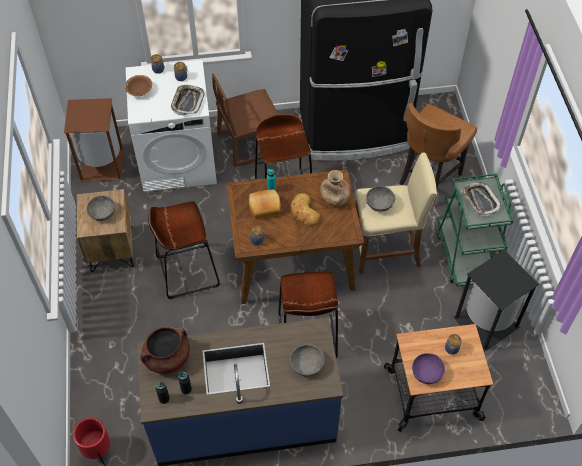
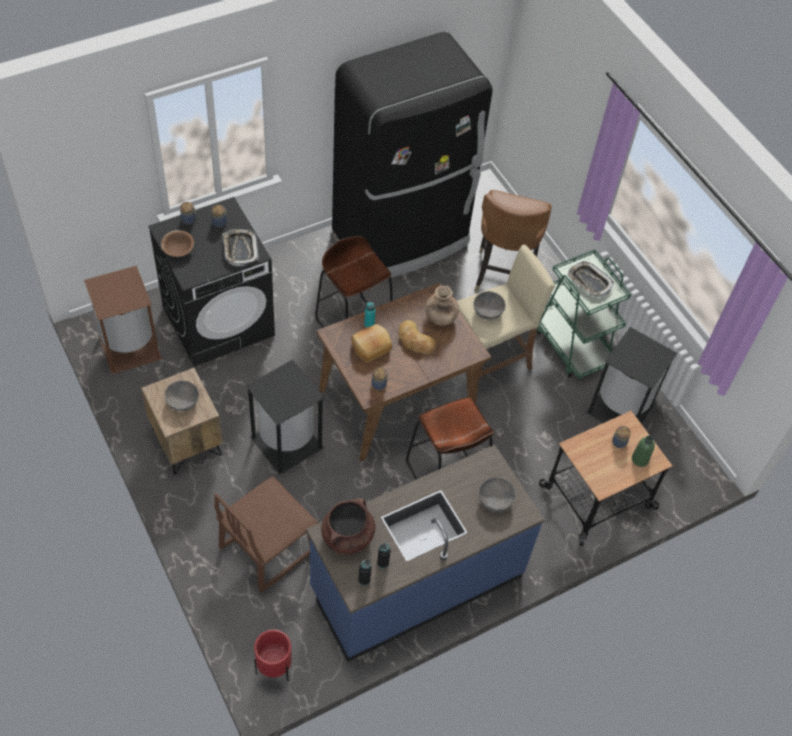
camera: 25 degrees left, 0 degrees up
white washing machine [126,60,217,192] -> black washing machine [148,197,275,366]
brown stool [148,201,220,299] -> black trash can [246,359,325,475]
brown chair [212,73,278,167] -> brown chair moved to [214,476,318,593]
purple bowl [412,353,445,384] -> none
none -> green bottle [632,435,655,467]

